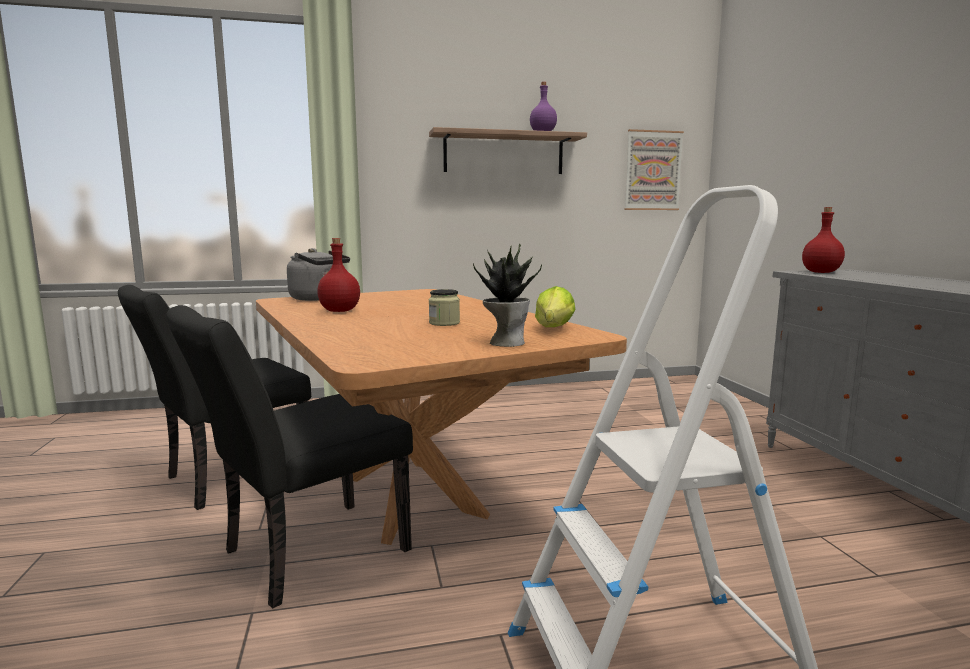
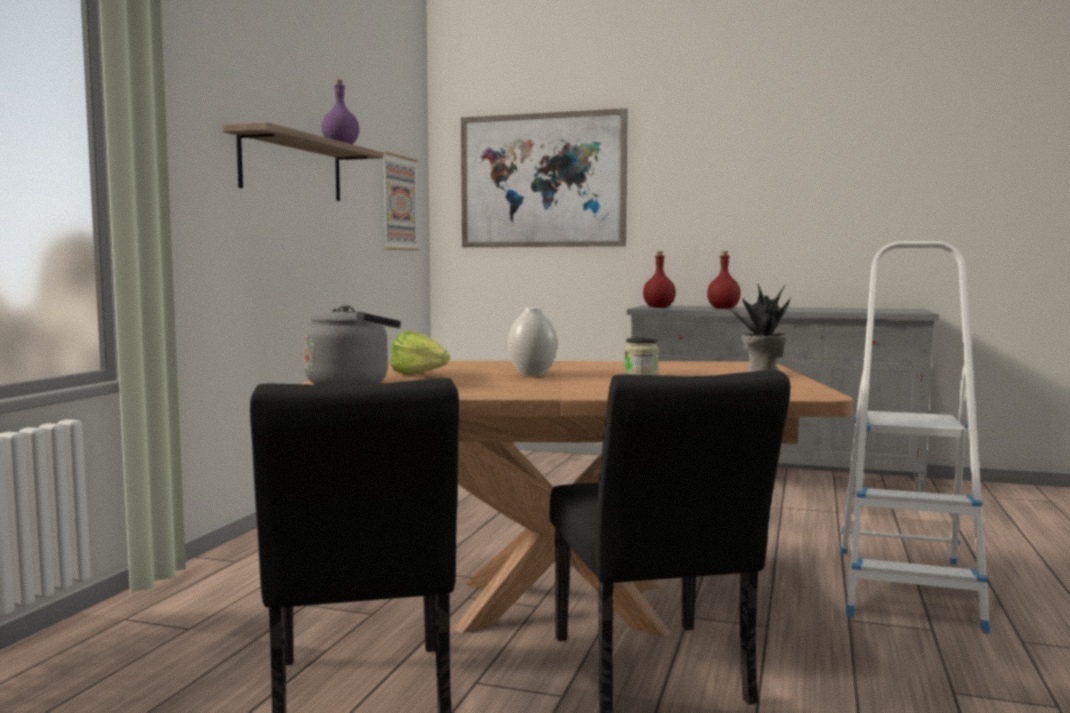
camera: 60 degrees left, 5 degrees down
red bottle [317,238,360,312] -> red bottle moved to [707,251,741,309]
lettuce [535,286,576,327] -> lettuce moved to [390,331,449,374]
none -> picture [461,108,628,247]
none -> white vase [508,307,557,376]

